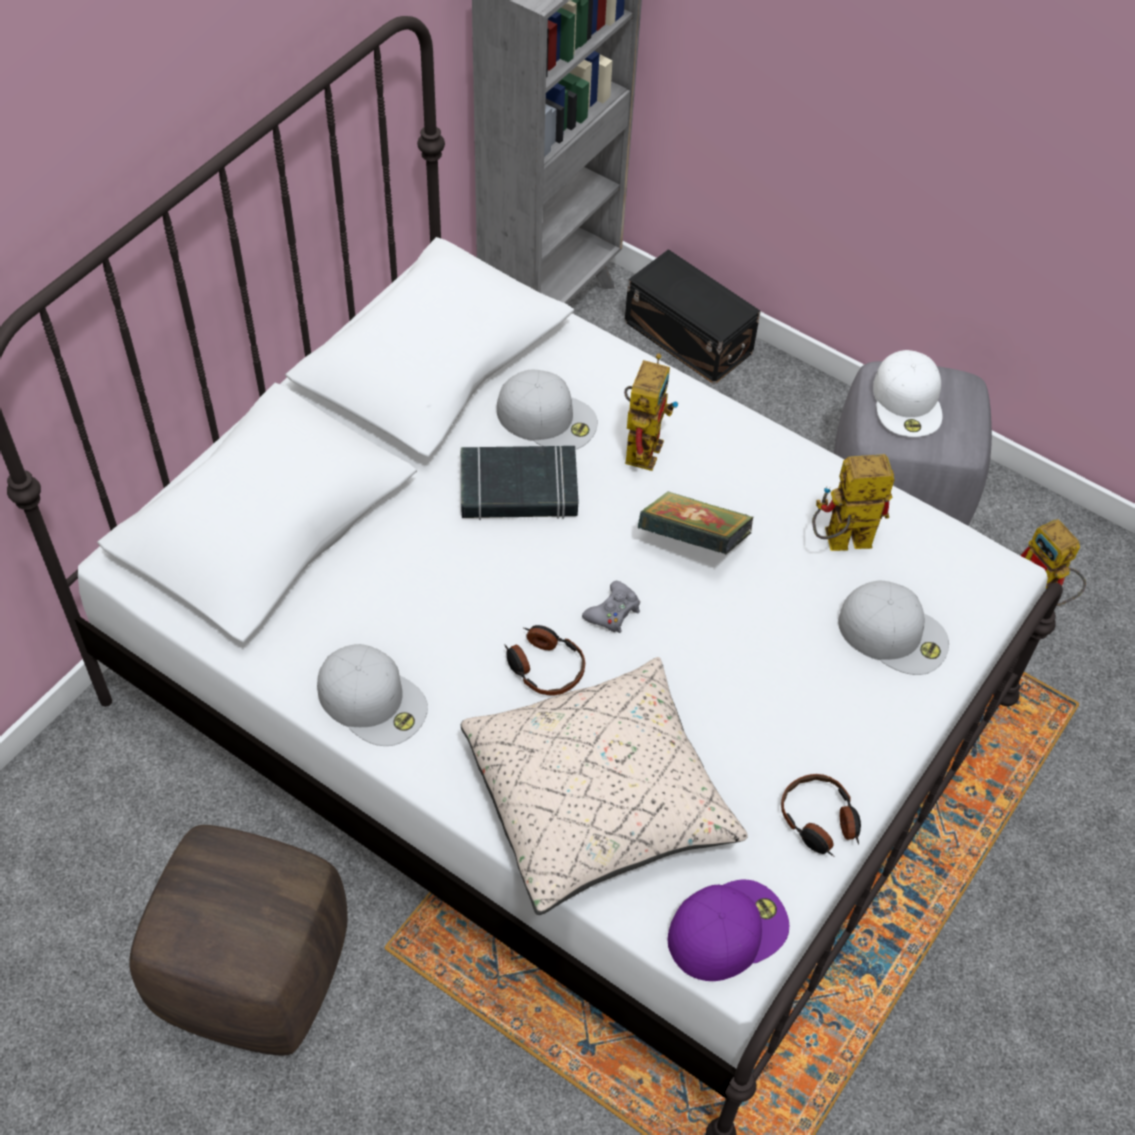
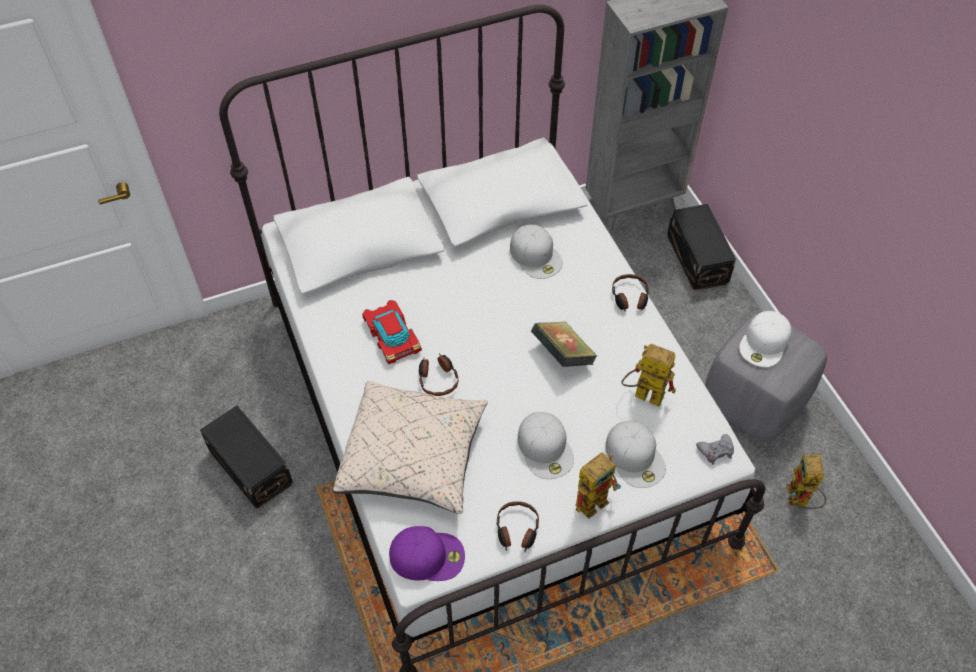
camera: 35 degrees right, 0 degrees up
brown ottoman [129,825,348,1056] -> black storage box [200,405,293,510]
white cap [317,644,428,746] -> white cap moved to [518,412,574,479]
black book [461,446,578,520] -> none
grey game controller [582,581,640,633] -> grey game controller moved to [696,434,734,464]
toy robot [624,354,678,471] -> toy robot moved to [575,452,621,519]
none -> toy car [362,300,422,364]
none -> headphones [612,274,649,312]

